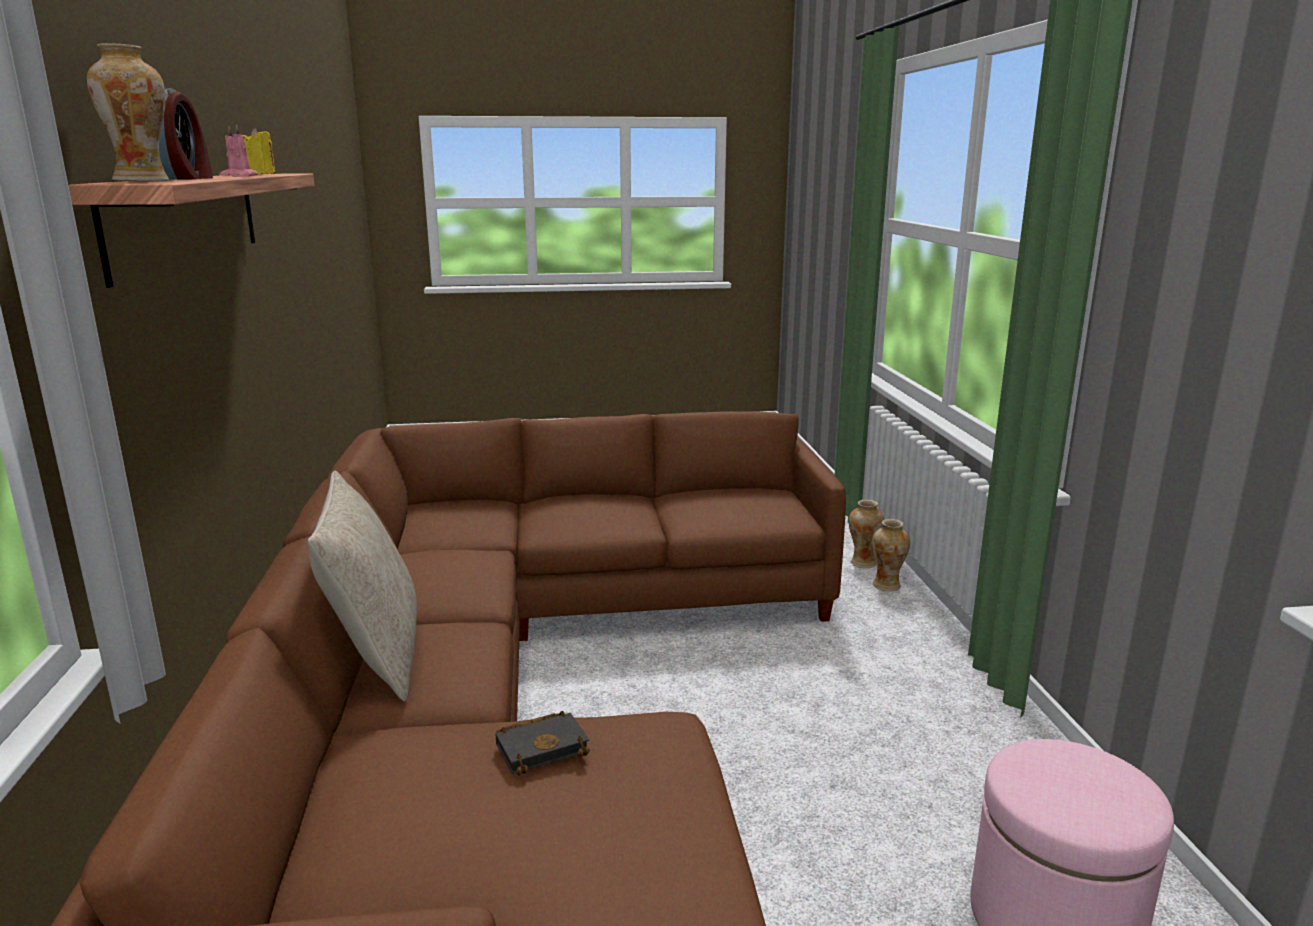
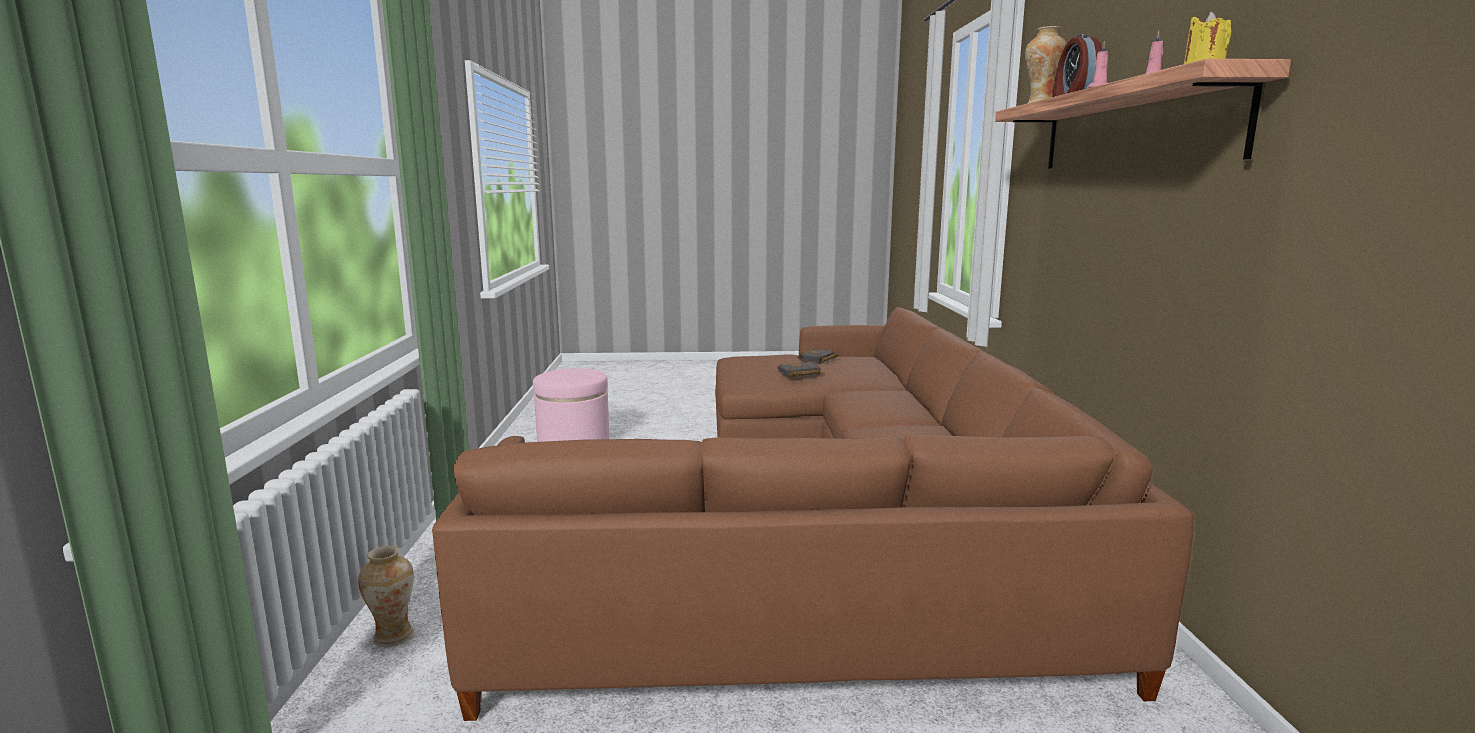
camera: 175 degrees left, 5 degrees down
beige pillow [308,471,417,702] -> none
vase [849,499,884,568] -> none
none -> black book [797,347,838,364]

